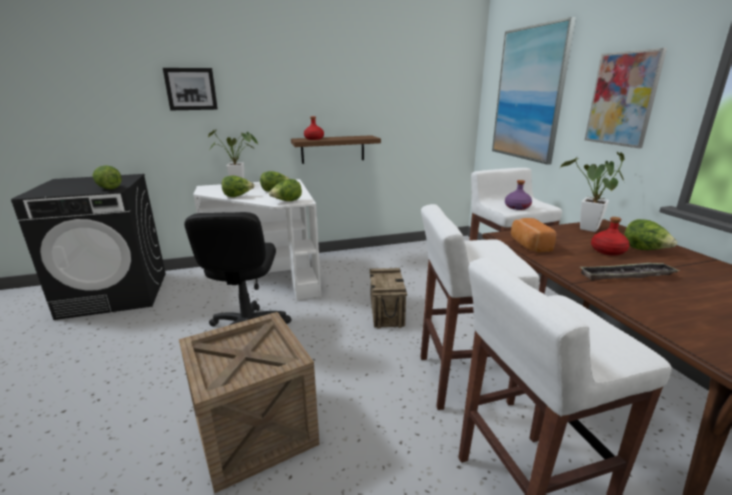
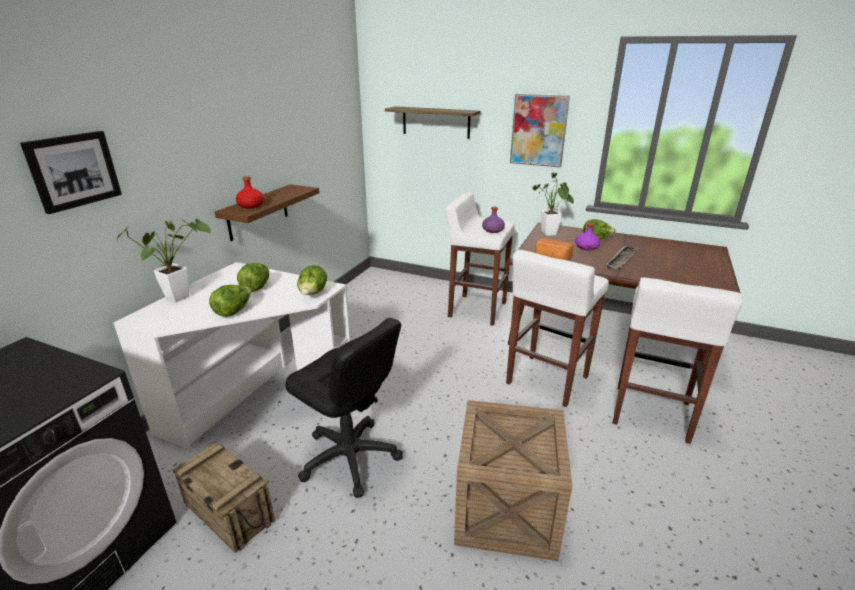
camera: 50 degrees left, 5 degrees up
lettuce [93,165,122,189] -> none
crate [369,268,407,328] -> crate moved to [173,443,275,553]
picture [492,17,576,165] -> shelf [385,106,480,138]
red bottle [591,217,629,256] -> purple bottle [575,223,600,250]

